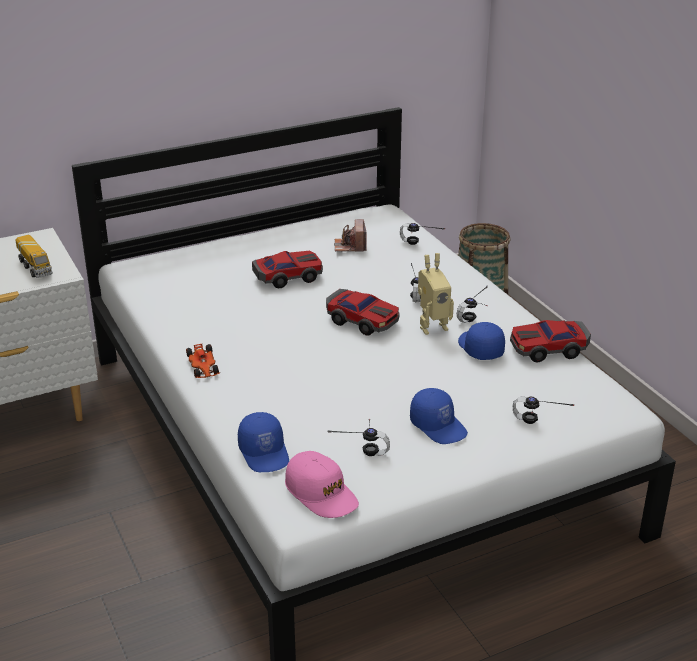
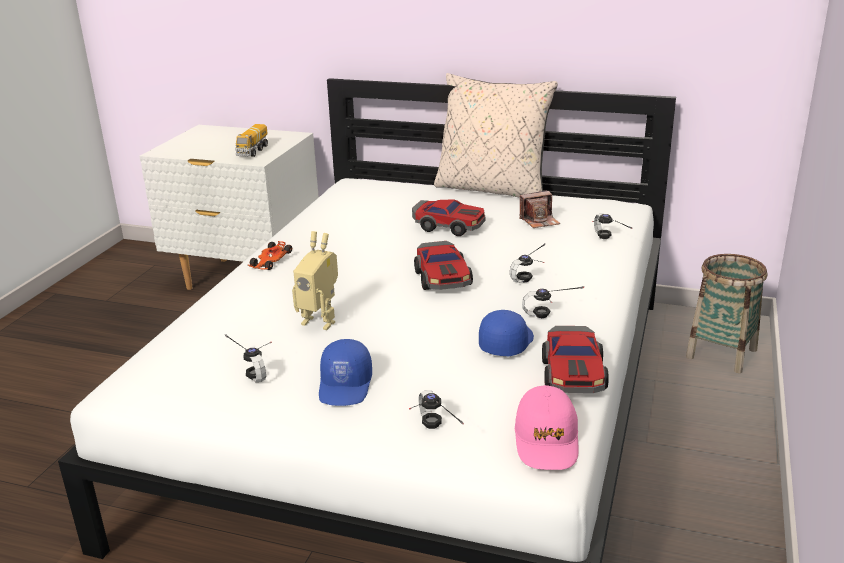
camera: 45 degrees right, 5 degrees down
blue cap [238,412,289,472] -> none
pink cap [285,451,359,518] -> pink cap moved to [515,385,579,470]
camera [334,219,366,252] -> camera turned 150 degrees counterclockwise [520,190,560,228]
toy robot [418,253,454,335] -> toy robot moved to [292,231,338,330]
toy car [510,320,591,362] -> toy car turned 120 degrees counterclockwise [542,326,609,393]
none -> beige pillow [434,73,558,198]

